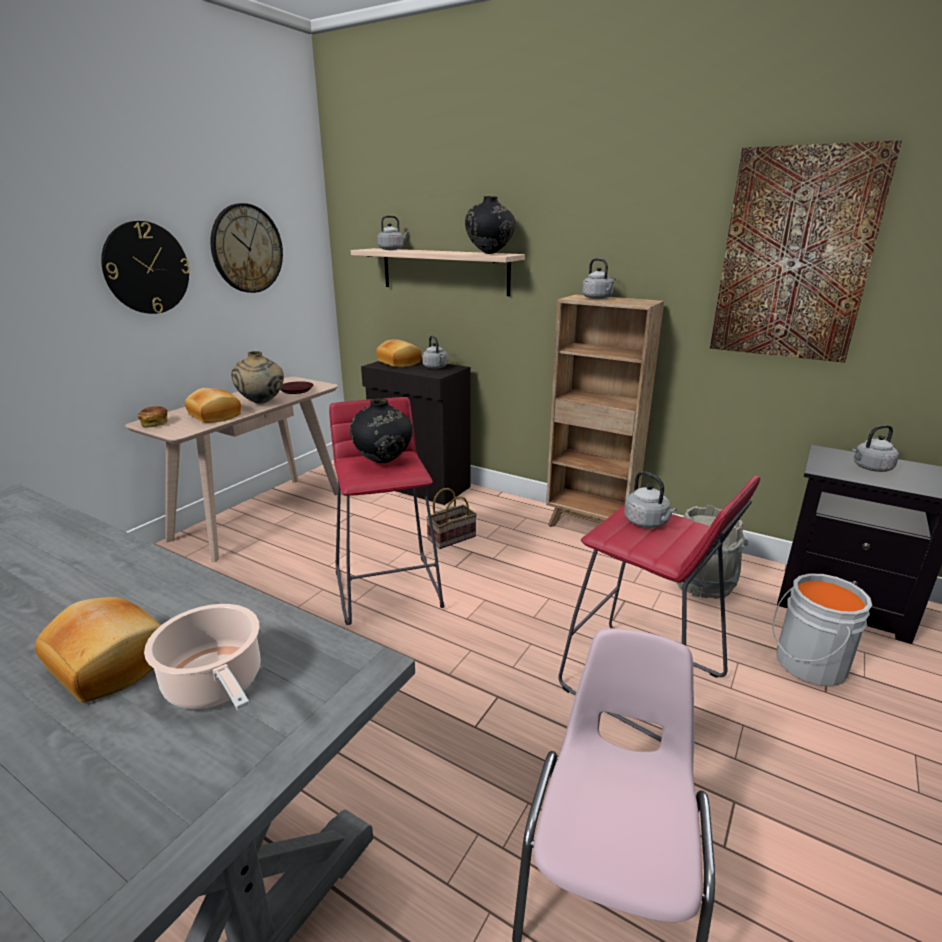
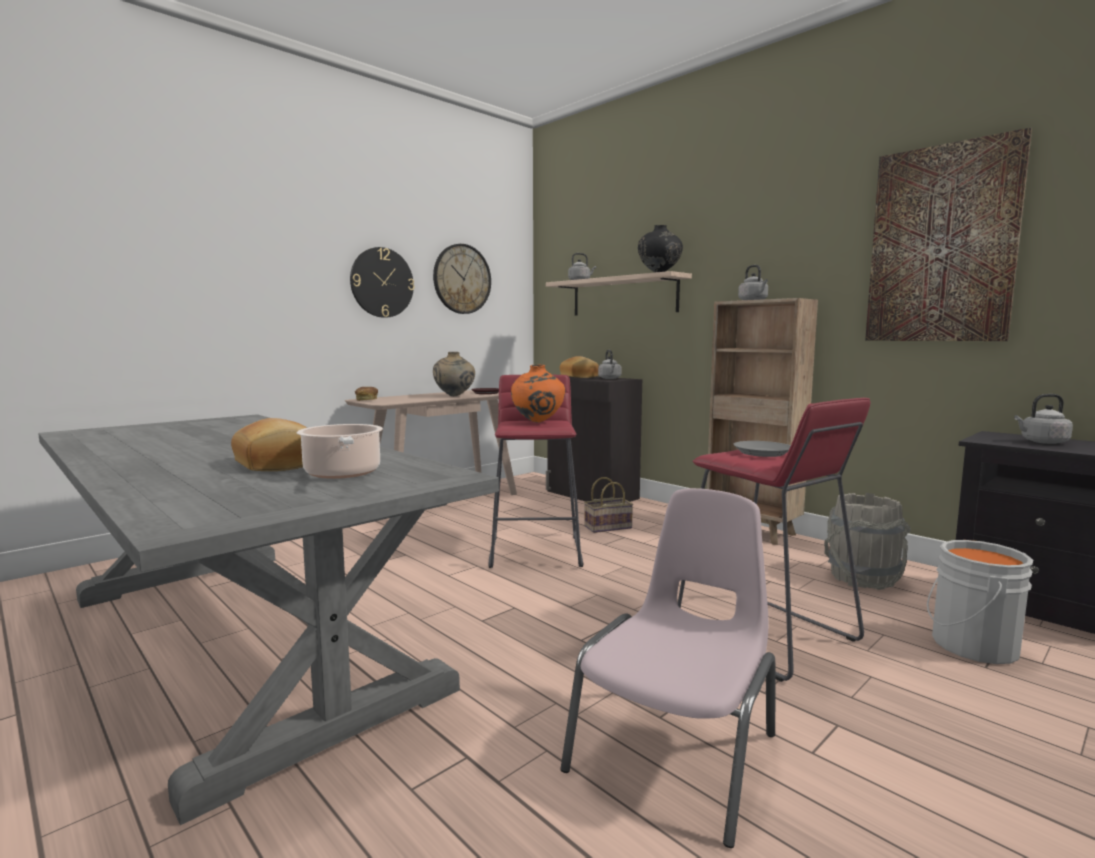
camera: 15 degrees right, 15 degrees down
bread [185,388,241,423] -> none
black vase [350,398,413,463] -> orange vase [511,365,565,423]
grey kettle [624,471,677,528] -> grey plate [733,441,791,457]

